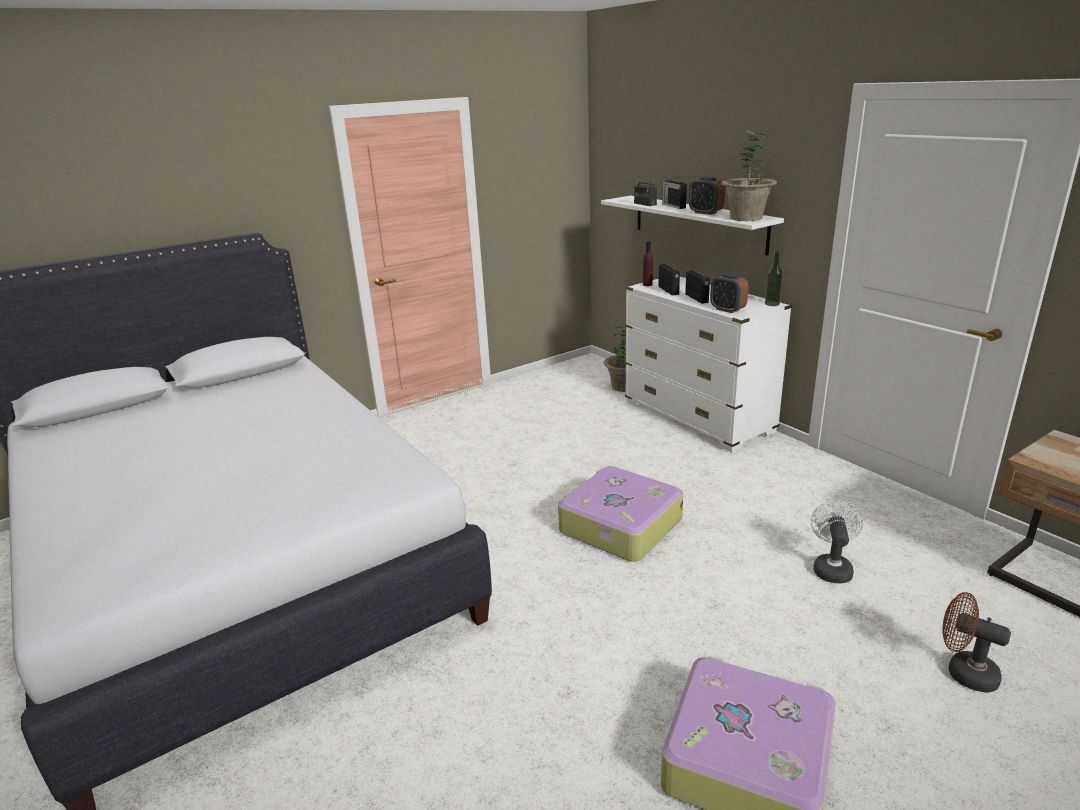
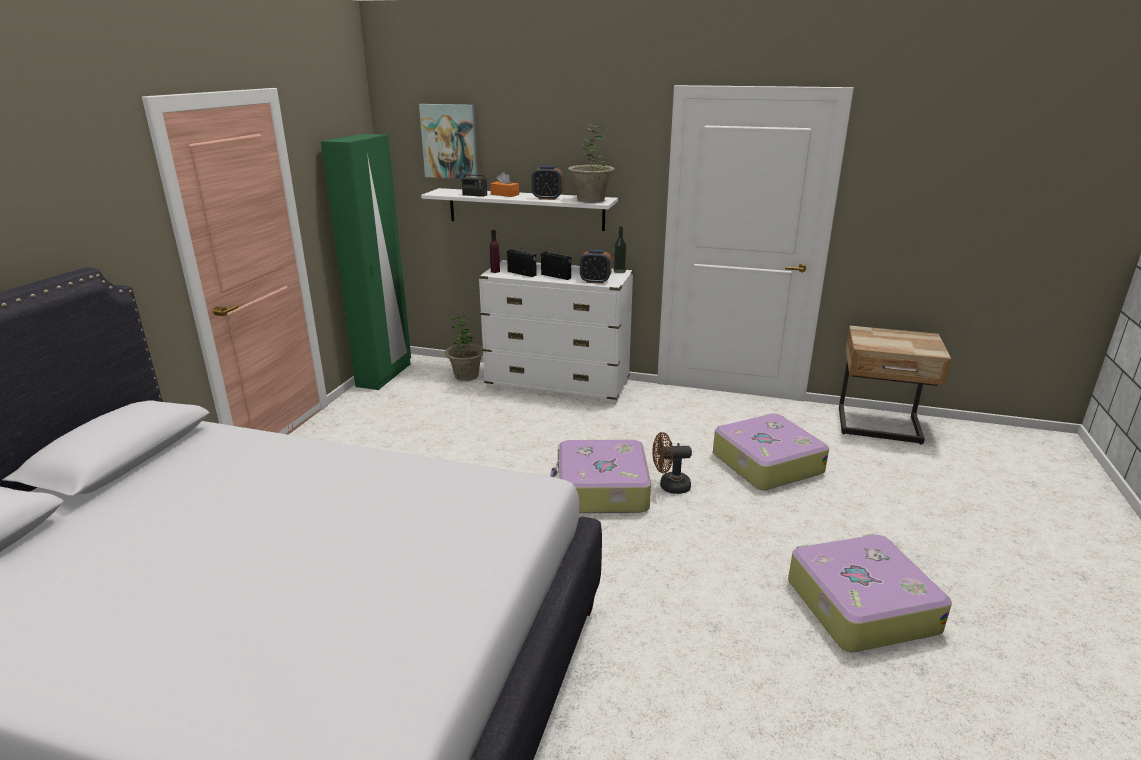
camera: 40 degrees left, 0 degrees up
radio [662,177,687,209] -> orange tissue box [490,172,519,197]
white fan [811,500,864,583] -> suitcase [713,413,829,490]
brown fan [942,592,1011,693] -> brown fan moved to [652,432,692,494]
none -> green wardrobe [321,134,411,390]
none -> picture [419,104,478,179]

